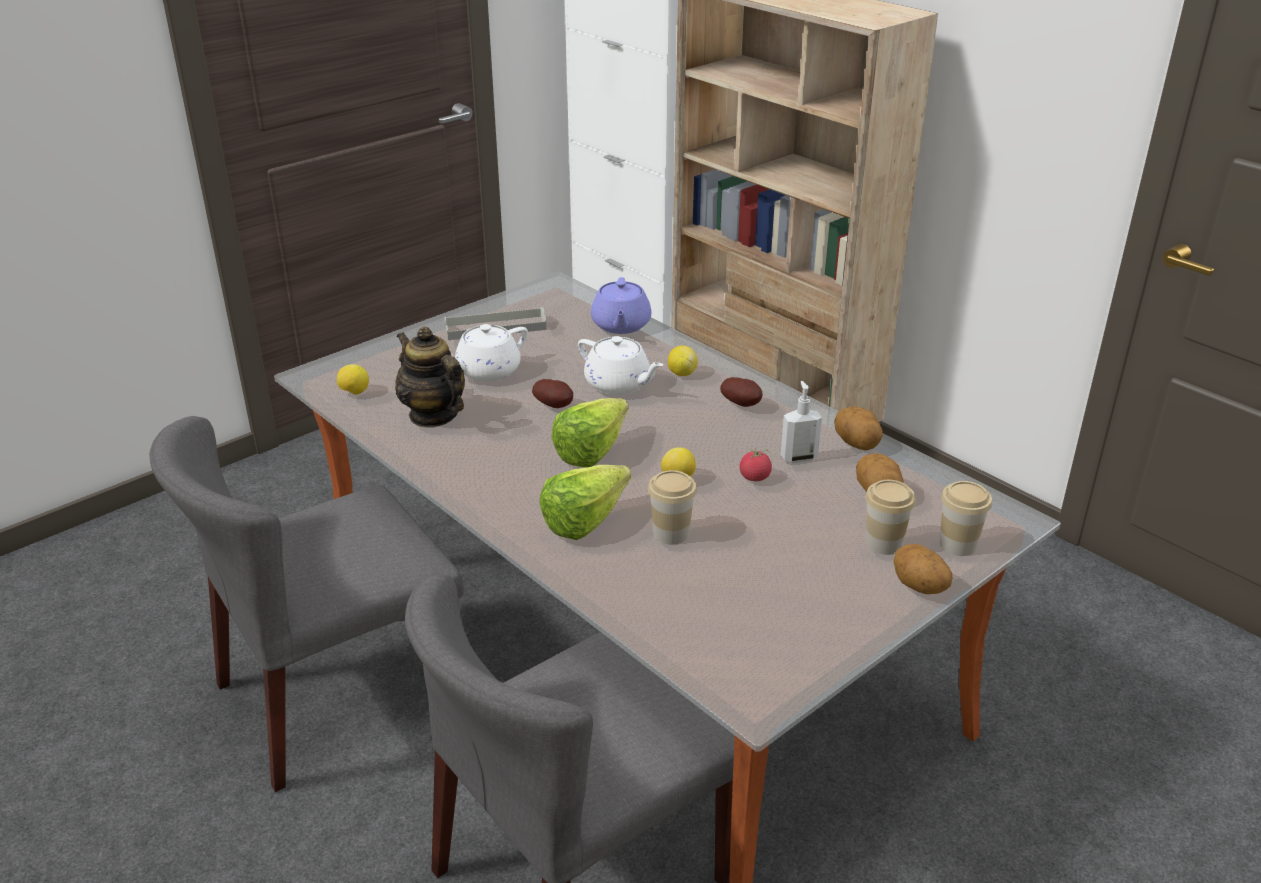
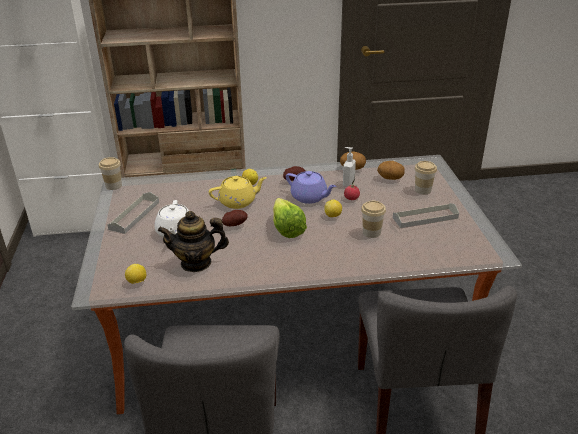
camera: 55 degrees left, 0 degrees up
lettuce [540,465,631,540] -> none
white teapot [578,336,663,395] -> yellow teapot [209,176,267,209]
purple teapot [591,277,652,334] -> purple teapot moved to [286,171,336,204]
potato [893,544,952,594] -> none
cup [940,481,992,556] -> cup moved to [99,157,122,190]
none -> grey tray [393,203,459,228]

